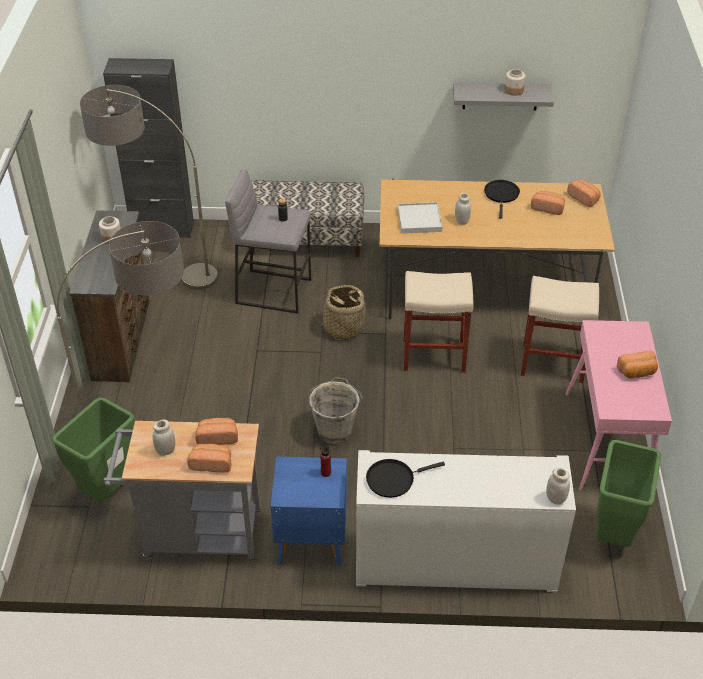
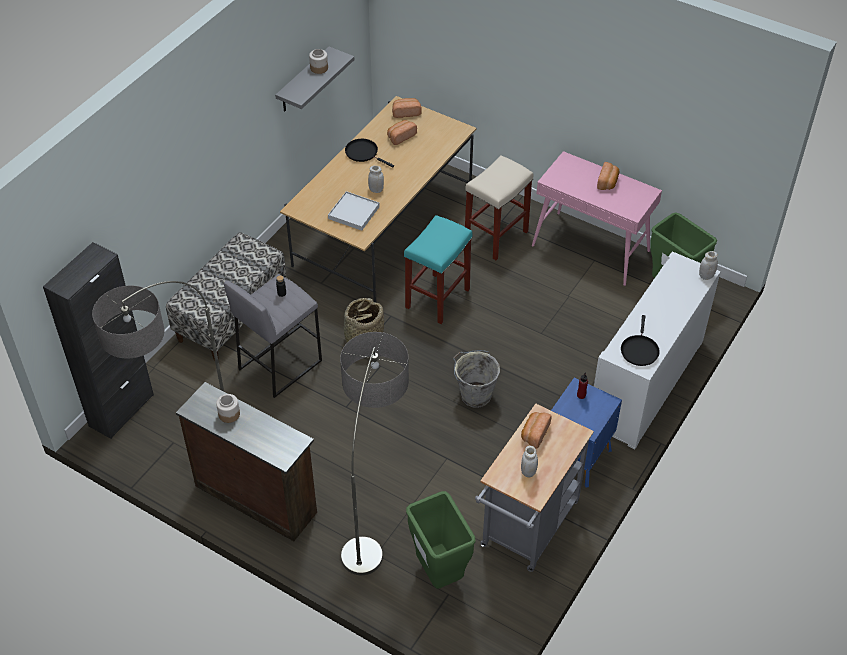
camera: 60 degrees left, 5 degrees up
bread [187,444,231,473] -> none
beige stool [404,271,473,373] -> turquoise stool [404,215,473,324]

